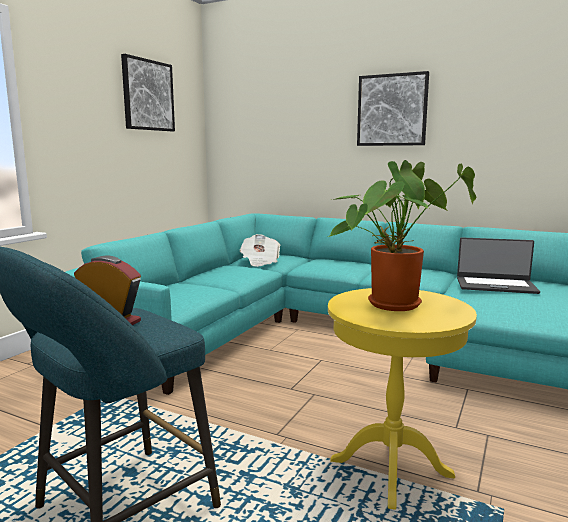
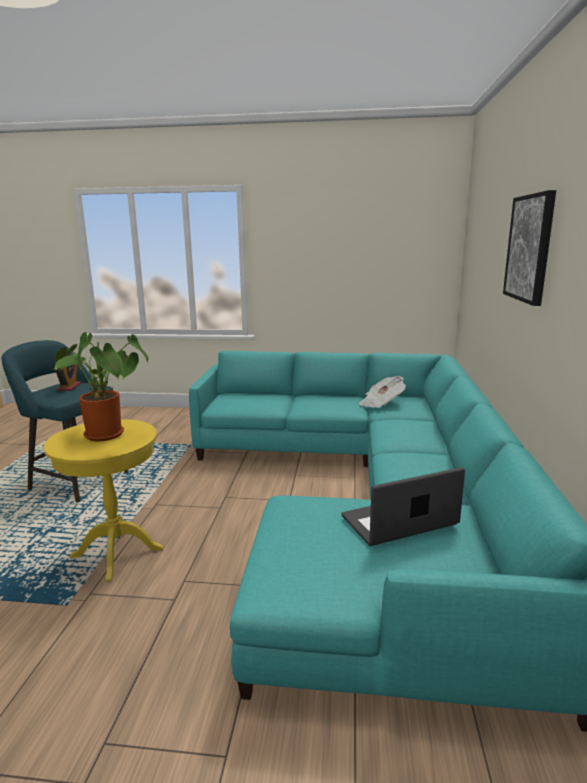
camera: 70 degrees right, 5 degrees up
picture [121,54,175,131] -> none
laptop [457,237,540,294] -> laptop turned 75 degrees clockwise [341,467,465,546]

